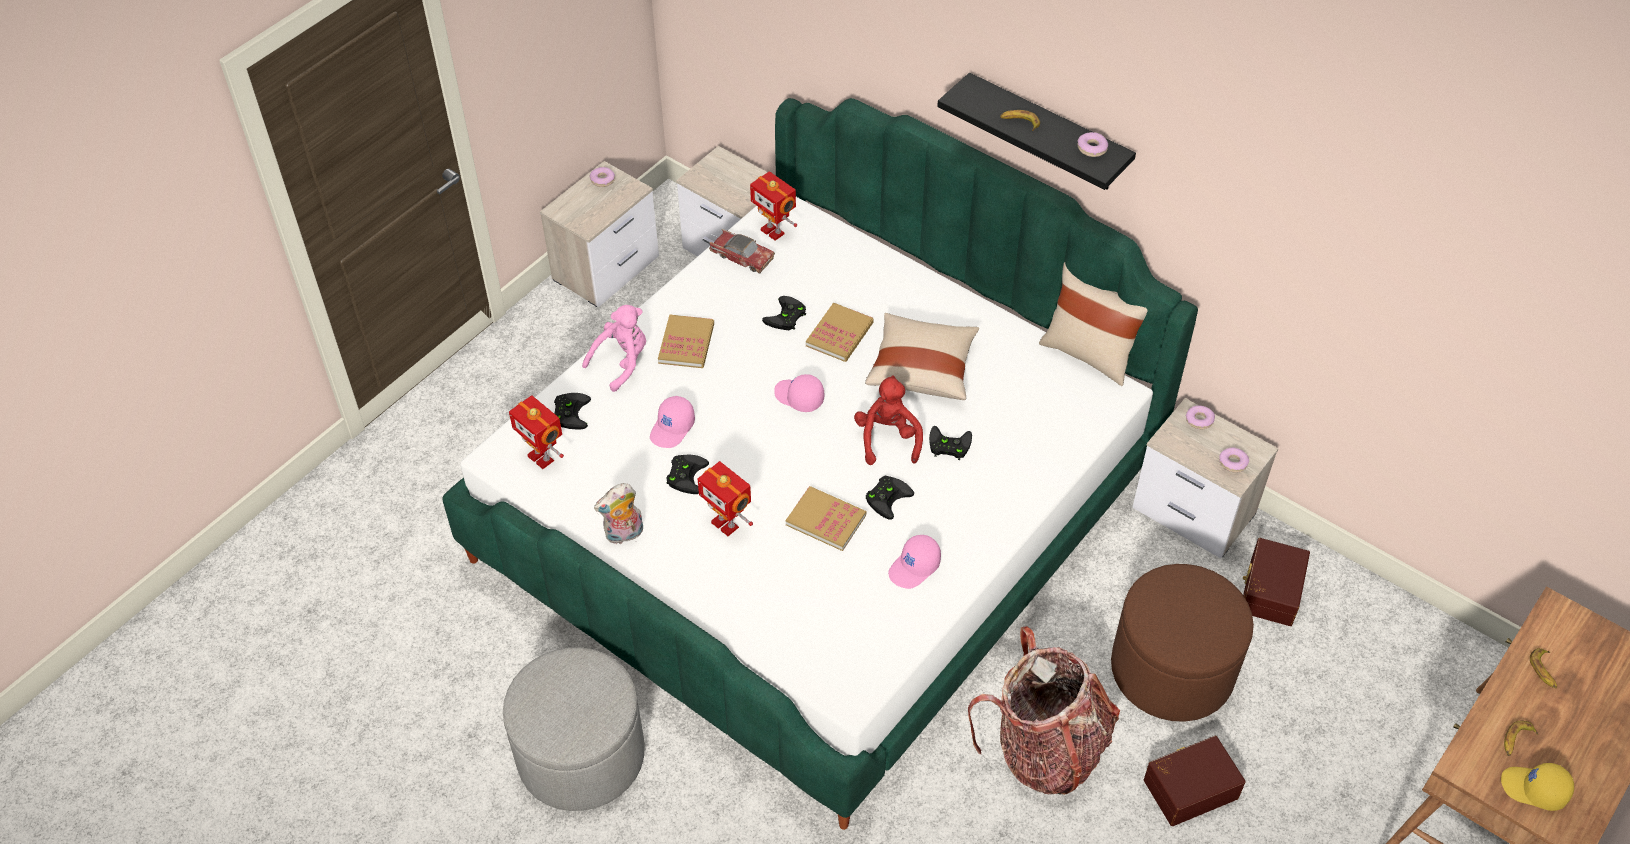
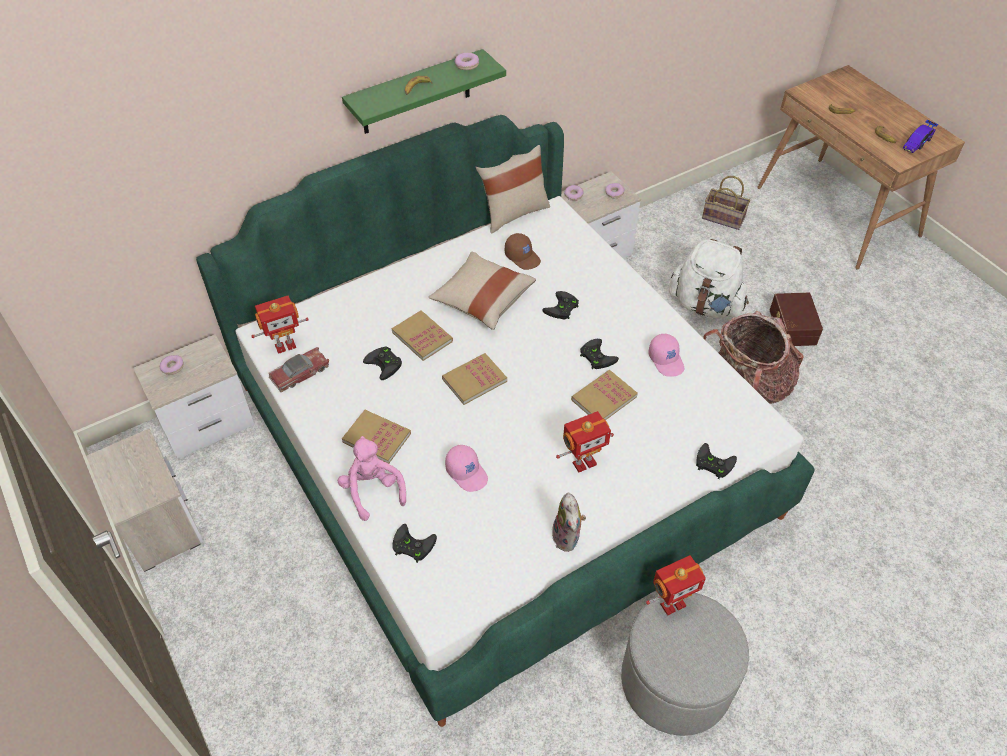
camera: 70 degrees left, 0 degrees up
toy robot [509,395,564,469] -> toy robot moved to [646,555,706,616]
donut [590,167,615,187] -> donut moved to [160,355,184,375]
black game controller [667,455,709,494] -> black game controller moved to [696,443,737,479]
pink cap [774,374,824,412] -> book [442,353,507,405]
red plush toy [854,376,923,465] -> none
black shelf [937,73,1136,190] -> green shelf [342,49,506,134]
brown ottoman [1111,564,1254,722] -> white backpack [669,239,749,318]
brown storage box [1243,538,1310,626] -> none
yellow cap [1501,763,1574,811] -> toy car [903,120,938,153]
none -> brown cap [505,233,541,270]
none -> basket [702,176,750,230]

